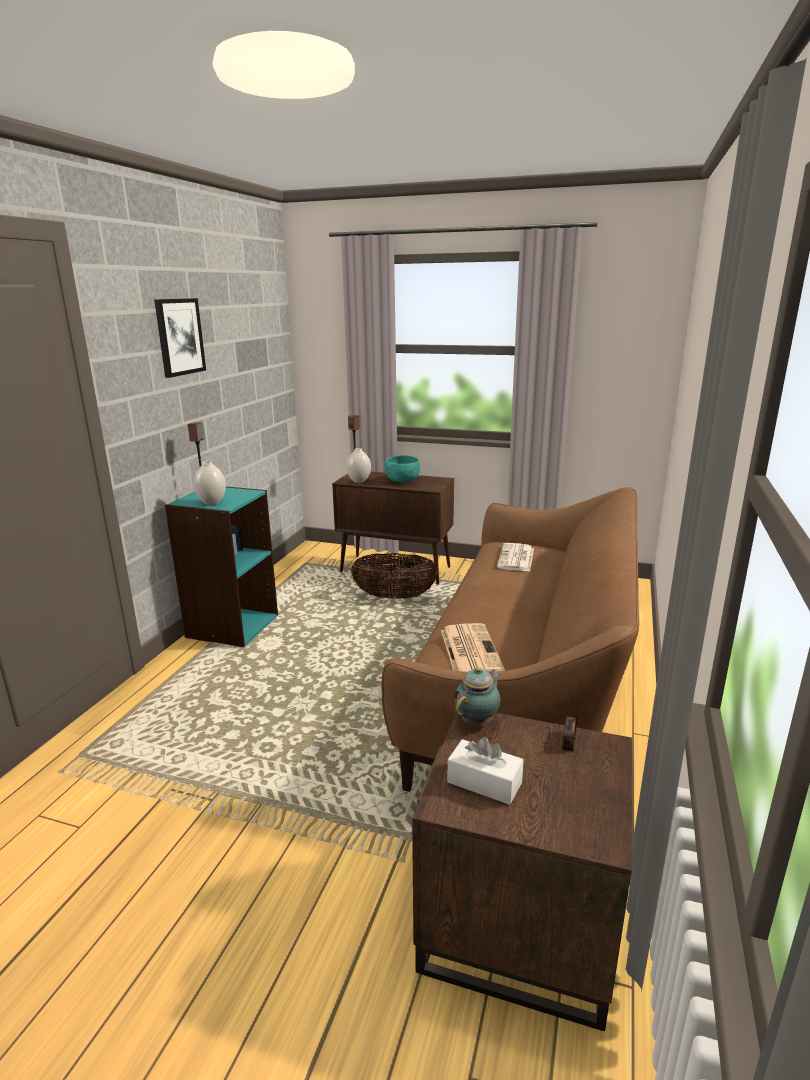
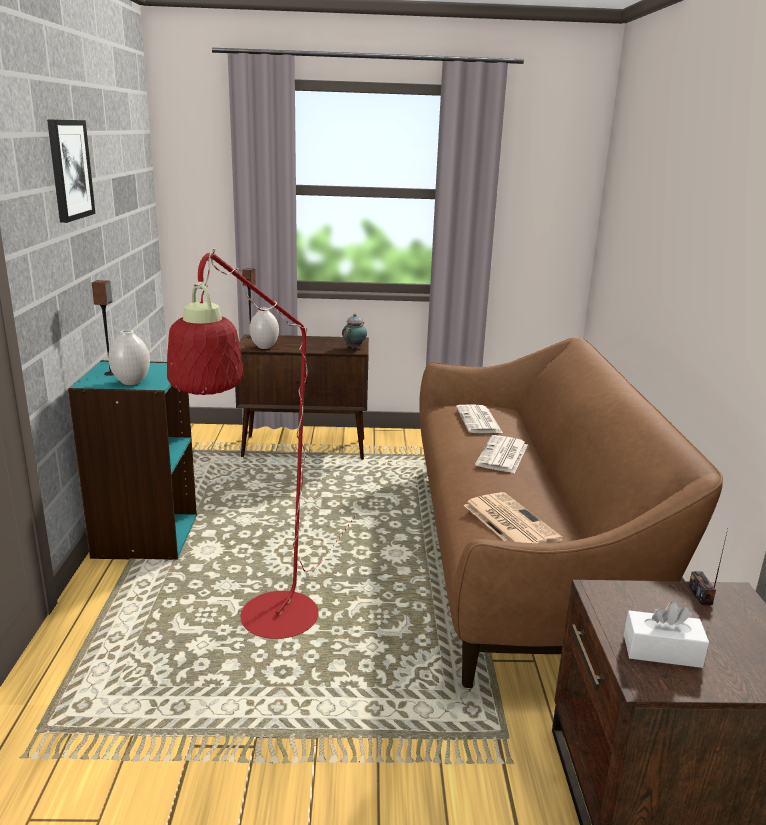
camera: 20 degrees left, 0 degrees up
basket [351,553,438,599] -> none
turquoise bowl [384,455,420,483] -> none
teapot [455,667,501,726] -> teapot moved to [342,314,367,349]
none -> red floor lamp [167,248,356,639]
none -> newspaper [475,435,528,473]

